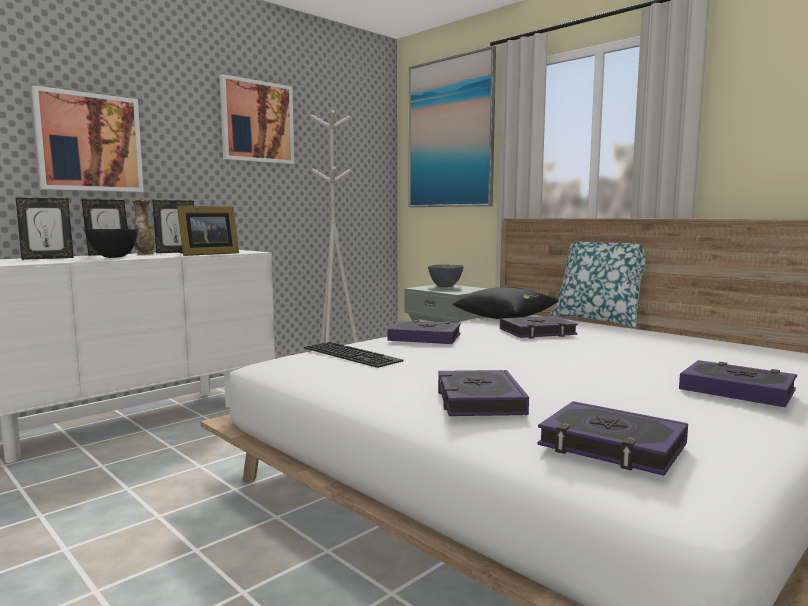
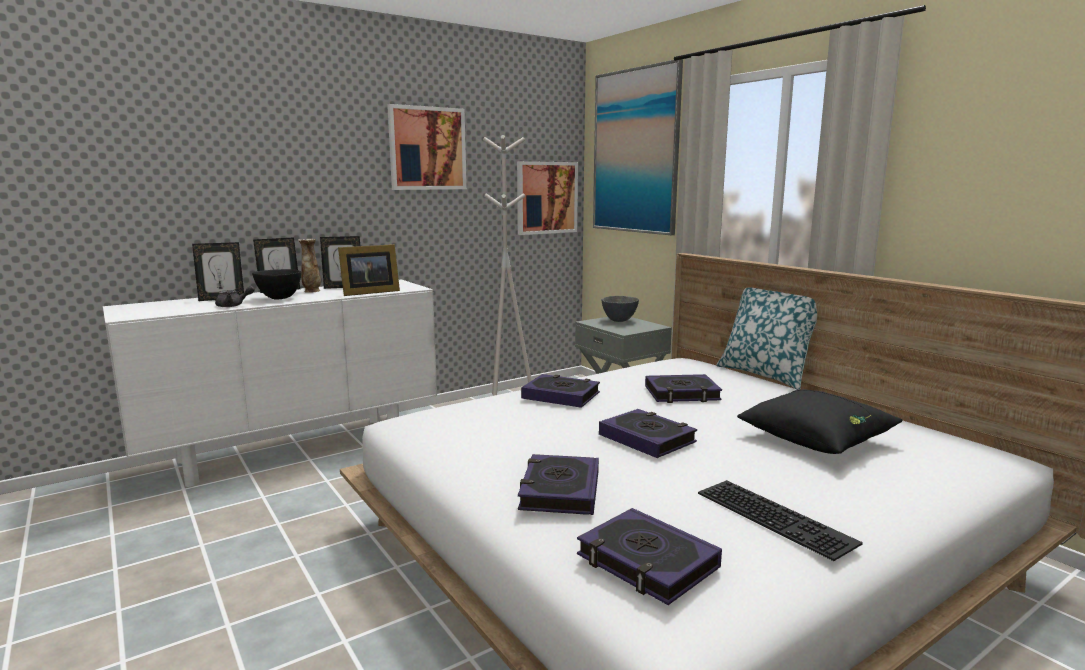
camera: 10 degrees right, 5 degrees up
picture [31,85,144,192] -> picture moved to [517,161,578,235]
keyboard [304,342,404,368] -> keyboard moved to [698,480,863,561]
black pillow [453,287,559,319] -> black pillow moved to [737,389,902,454]
book [679,360,797,407] -> book moved to [599,409,697,458]
none -> grey teapot [215,286,255,307]

